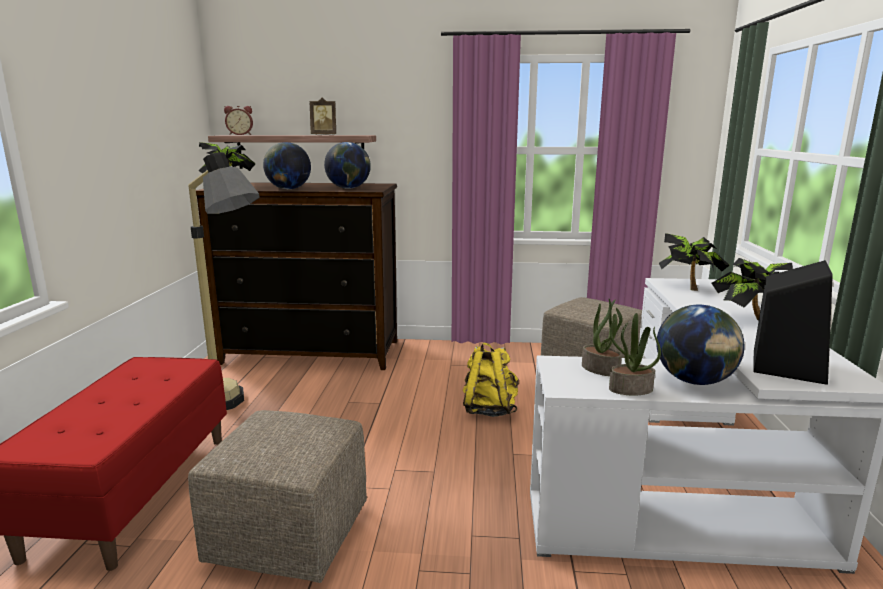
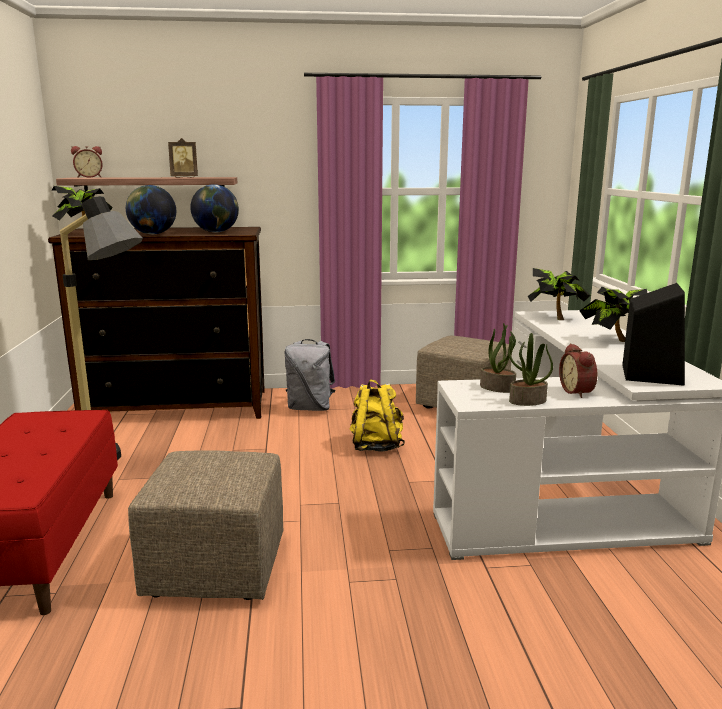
camera: 10 degrees left, 0 degrees up
globe [656,304,744,385] -> alarm clock [559,343,597,398]
none -> grey backpack [284,339,335,411]

